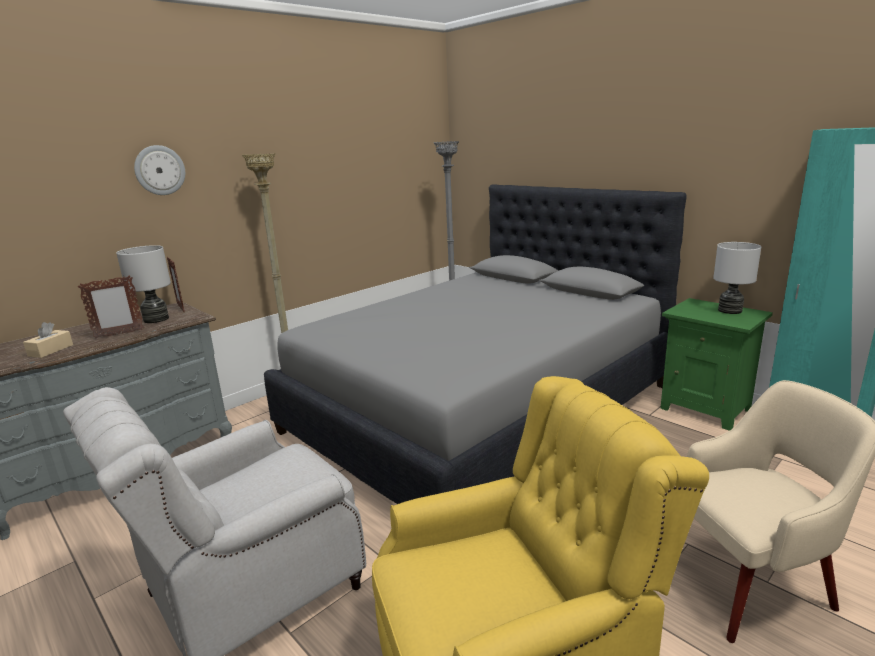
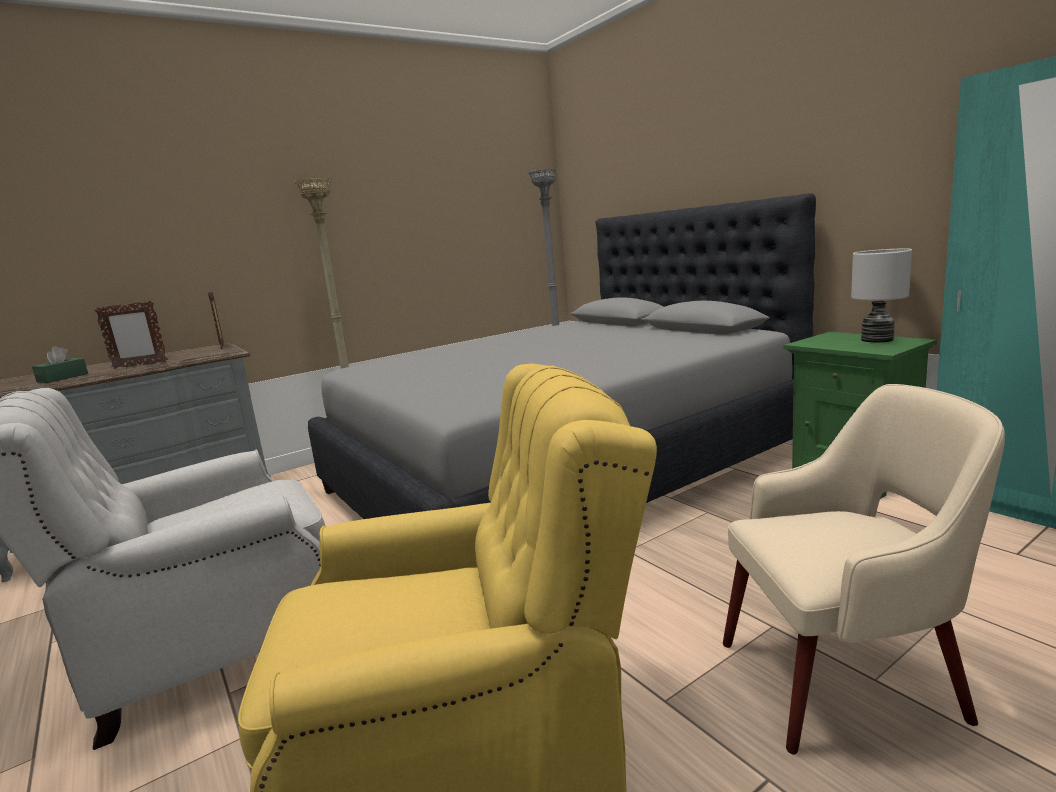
camera: 10 degrees right, 5 degrees down
beige tissue box [23,322,73,358] -> green tissue box [32,346,88,383]
grey table lamp [116,245,171,323] -> none
wall clock [134,145,185,195] -> none

